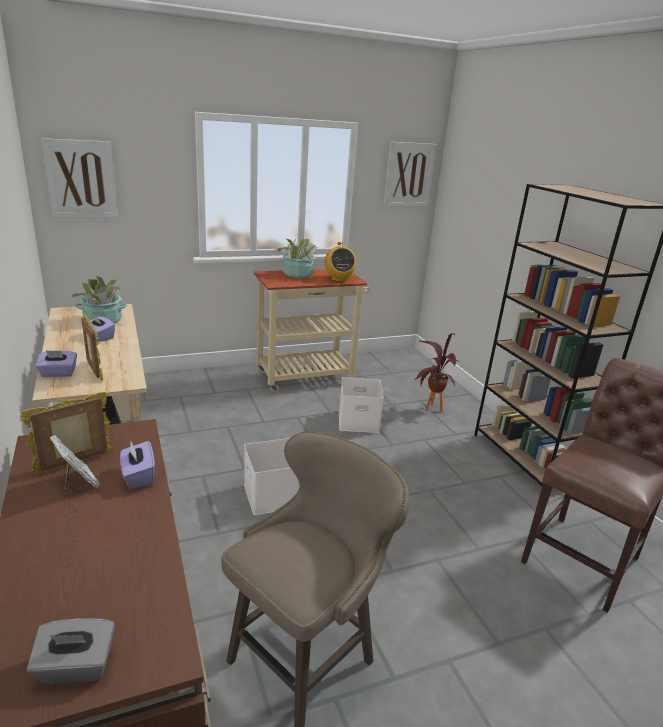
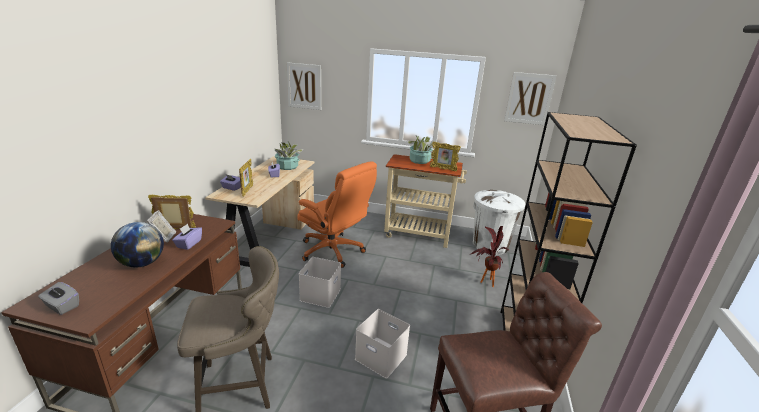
camera: 35 degrees right, 0 degrees up
radio [324,242,357,282] -> picture frame [430,142,461,171]
white storage box [339,377,384,433] -> white storage box moved to [355,309,410,378]
none -> globe [111,222,164,267]
none -> orange office chair [297,162,377,268]
none -> white trash can [473,190,525,255]

